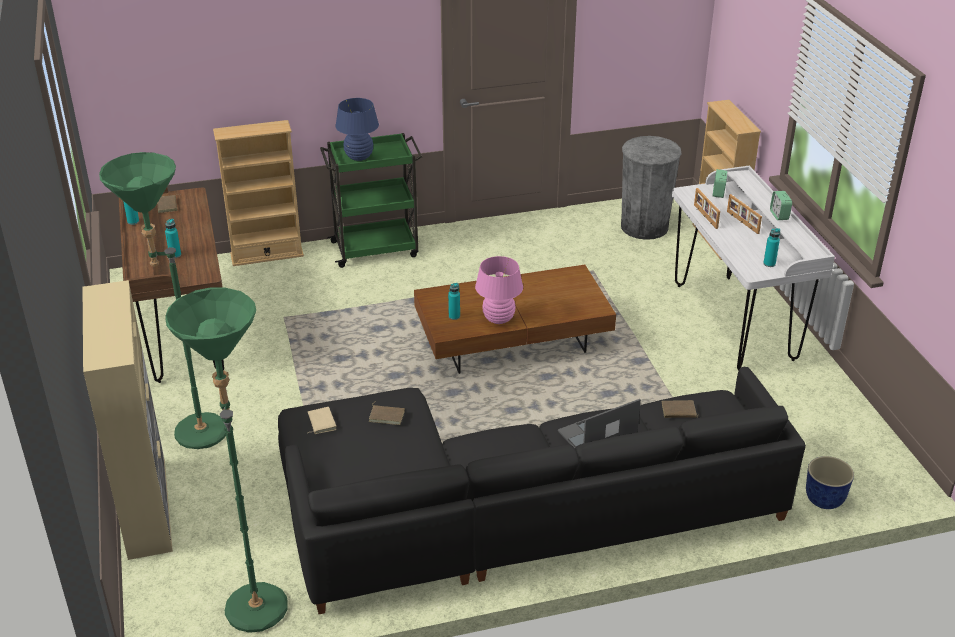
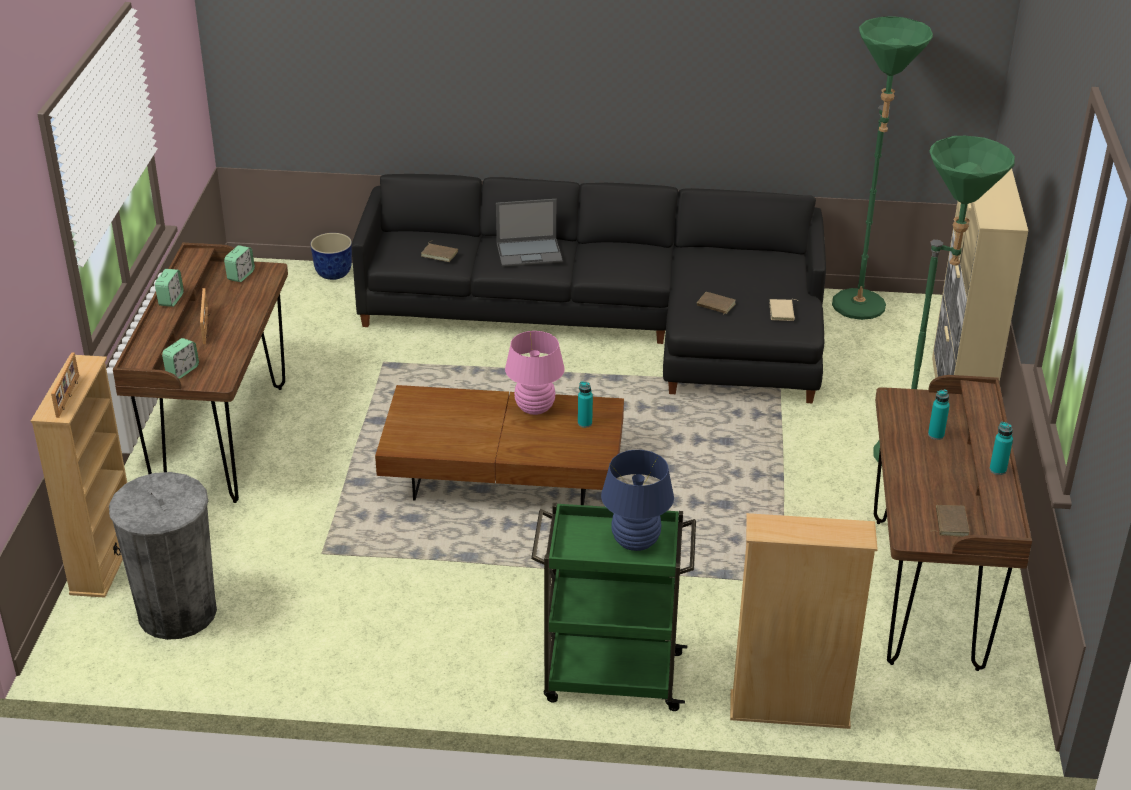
camera: 160 degrees left, 0 degrees up
white desk [672,165,835,370] -> brown desk [113,243,288,503]
picture frame [694,188,720,229] -> picture frame moved to [51,352,79,418]
turquoise bottle [763,228,780,267] -> alarm clock [224,245,255,282]

